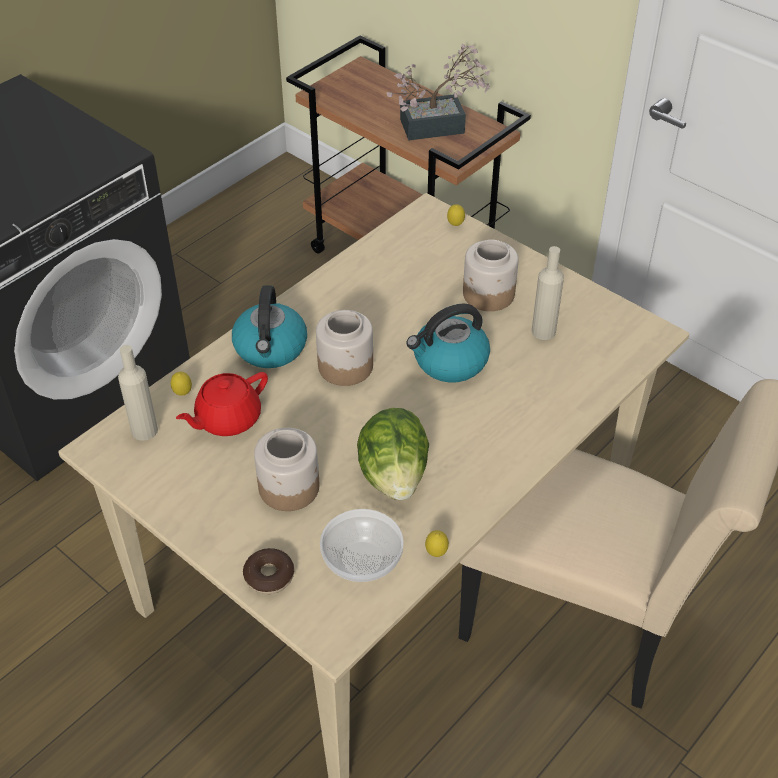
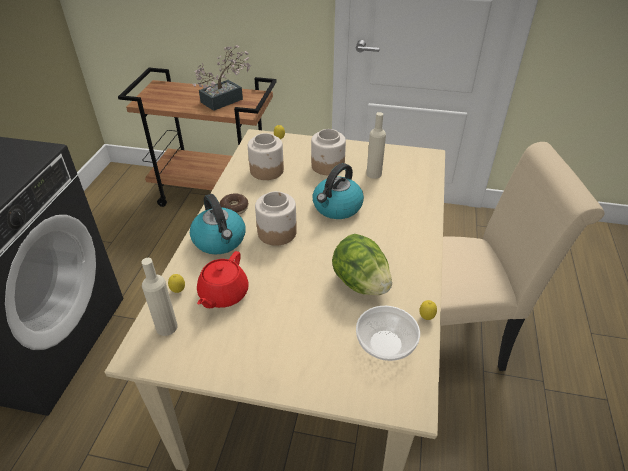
camera: 30 degrees left, 5 degrees down
donut [243,548,294,594] -> donut moved to [220,194,249,214]
jar [254,428,319,511] -> jar moved to [248,133,284,180]

